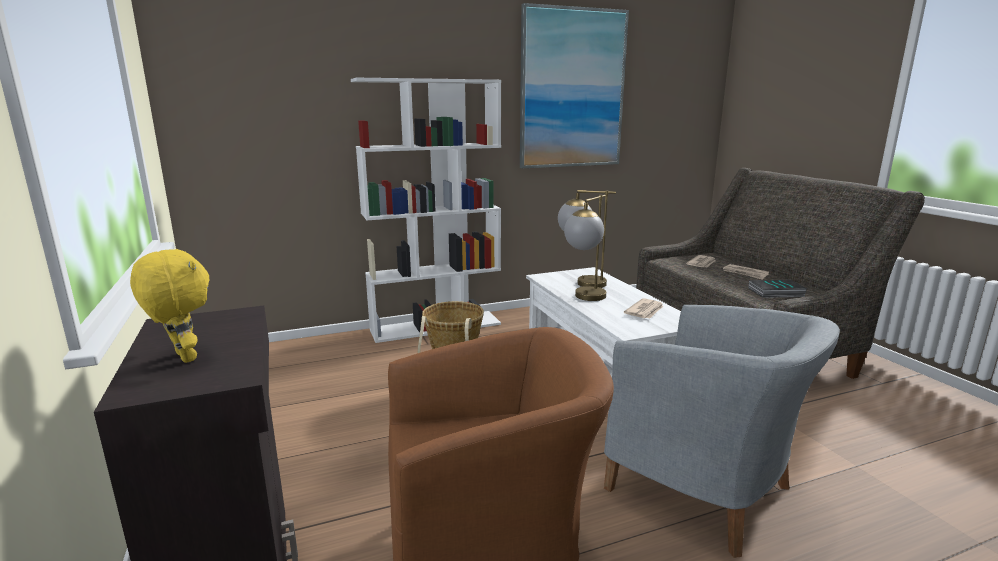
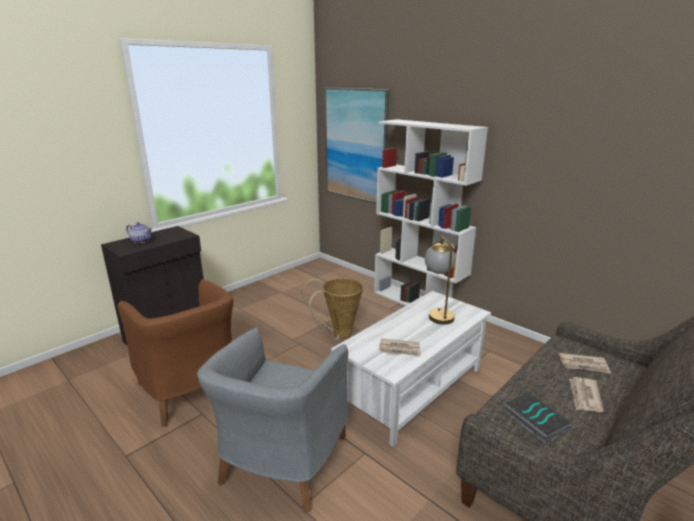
camera: 65 degrees right, 5 degrees up
yellow plush toy [130,249,210,363] -> teapot [126,222,152,243]
picture [520,3,629,168] -> picture moved to [324,87,390,204]
table lamp [564,195,606,301] -> none

